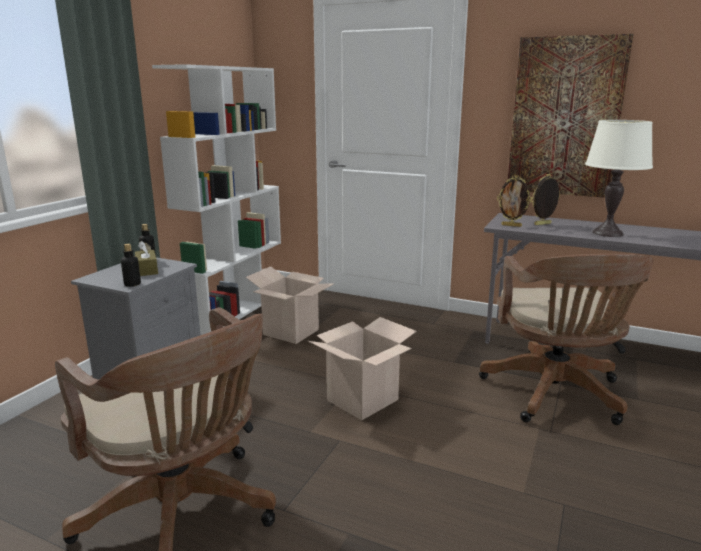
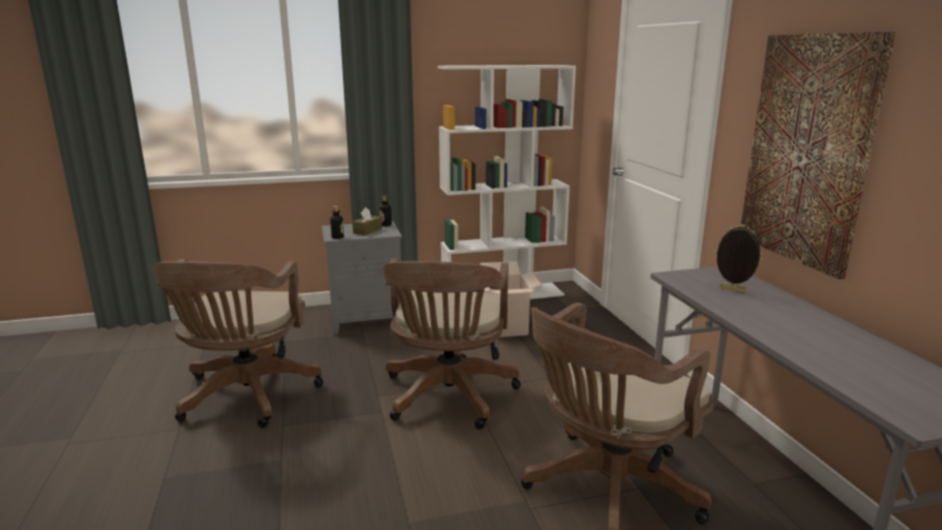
camera: 50 degrees right, 0 degrees up
cardboard box [308,317,417,420] -> brown office chair [383,259,521,429]
picture frame [497,175,532,227] -> none
white table lamp [585,120,653,237] -> none

